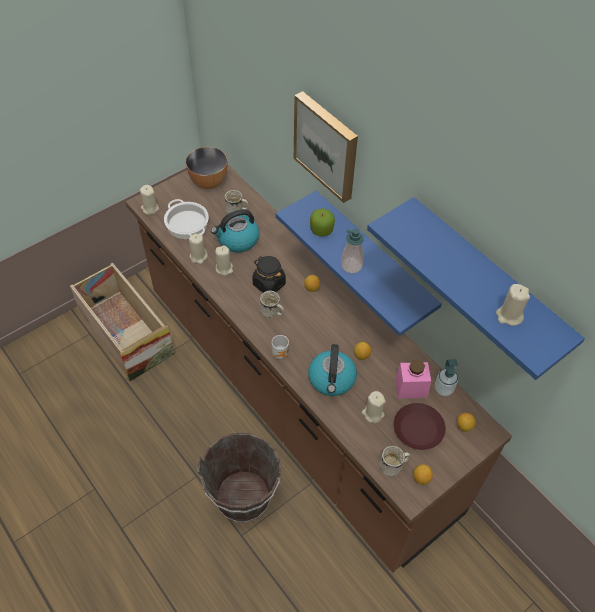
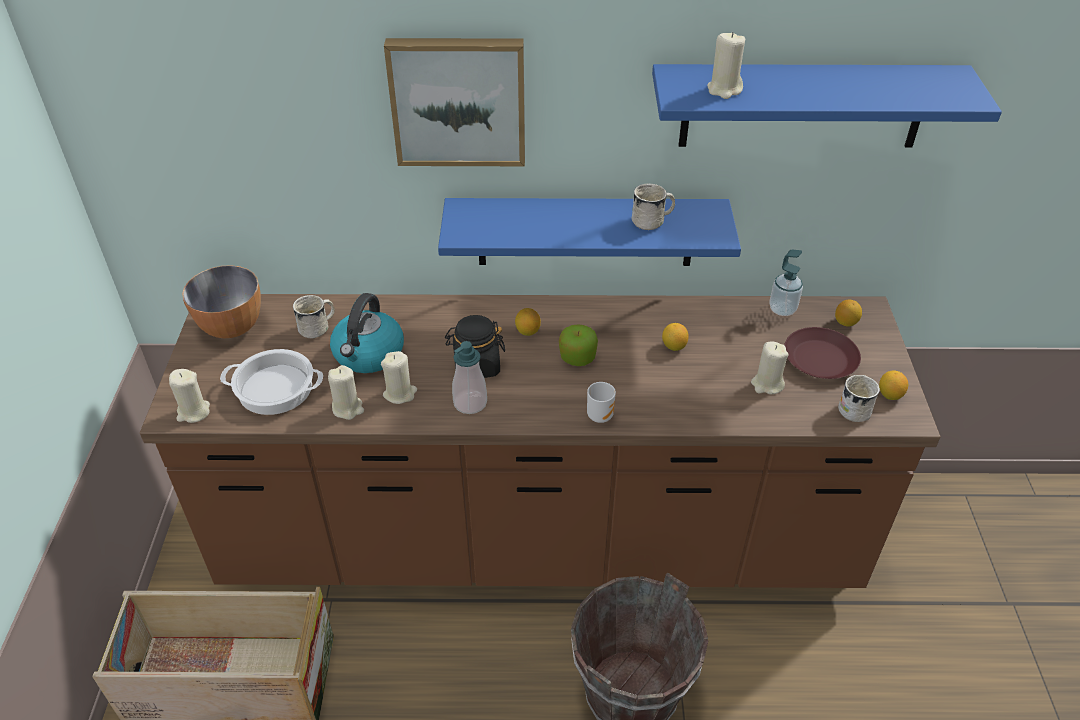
camera: 50 degrees left, 10 degrees down
white mug [260,291,284,318] -> white mug moved to [632,183,675,230]
kettle [308,344,357,396] -> none
apple [310,208,335,236] -> apple moved to [559,325,598,366]
soap dispenser [341,229,364,273] -> soap dispenser moved to [452,341,487,414]
pink jar [395,359,431,399] -> none
beige candle [496,284,530,326] -> beige candle moved to [707,32,745,99]

